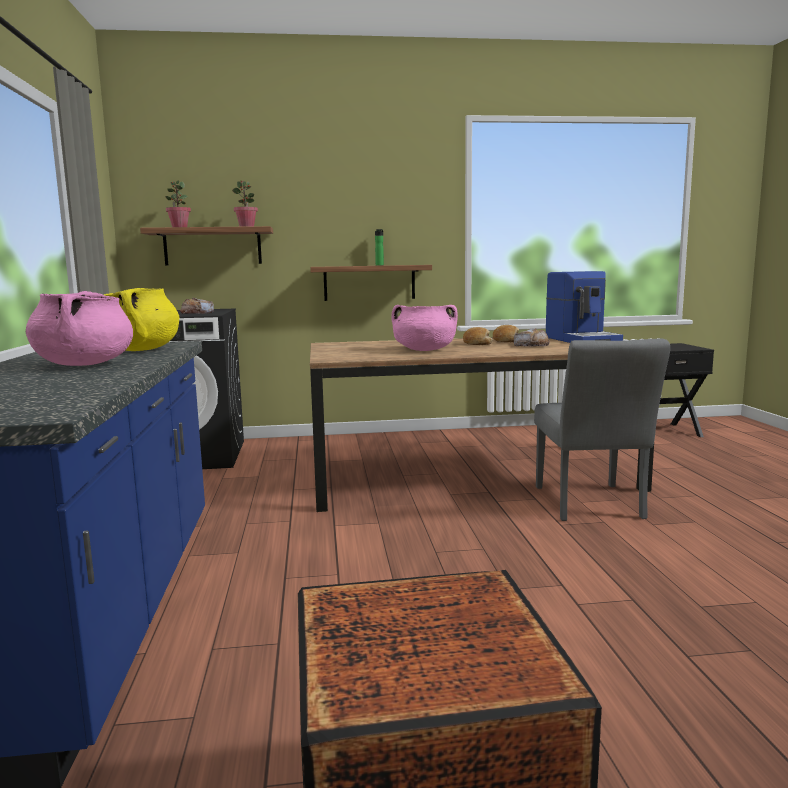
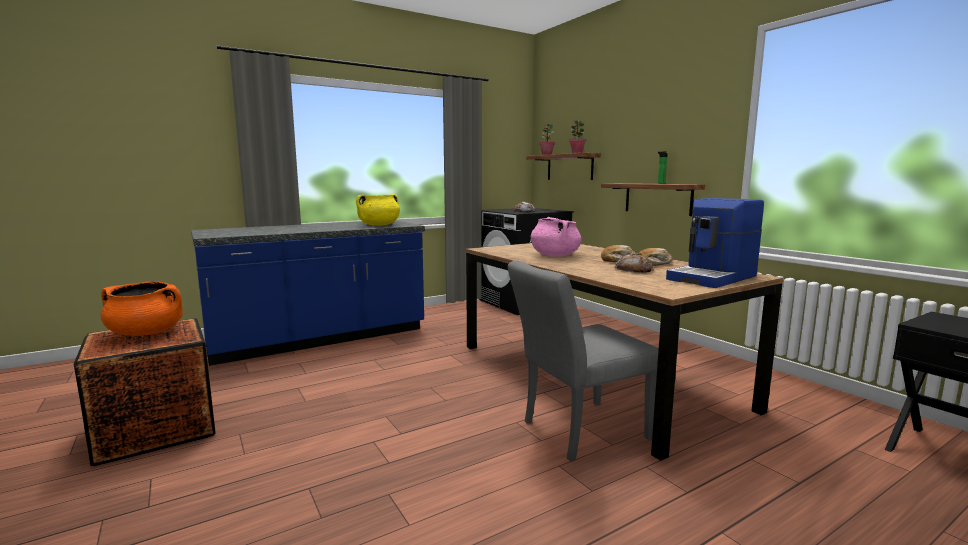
camera: 65 degrees right, 0 degrees up
pink cooking pot [26,291,133,366] -> none
none -> orange cooking pot [101,281,183,336]

